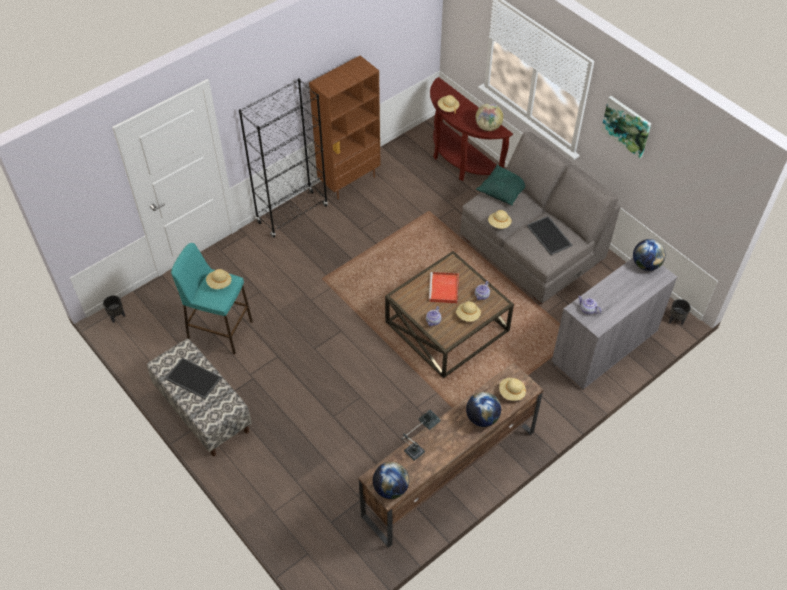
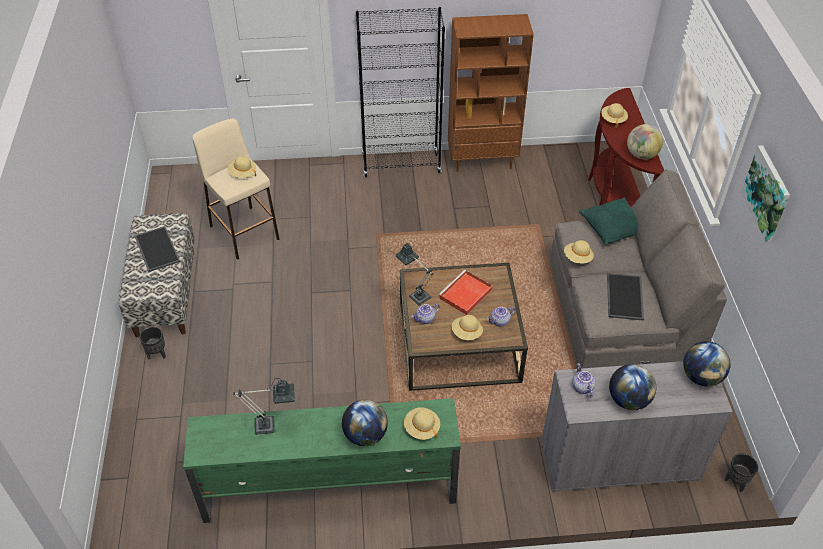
camera: 35 degrees right, 5 degrees down
black planter [103,295,125,323] -> black planter moved to [139,327,166,359]
turquoise stool [171,243,253,355] -> beige stool [192,118,279,260]
brown tv stand [358,362,543,548] -> green tv stand [183,398,461,523]
globe [373,462,409,499] -> globe moved to [609,364,657,410]
none -> table lamp [395,243,434,305]

